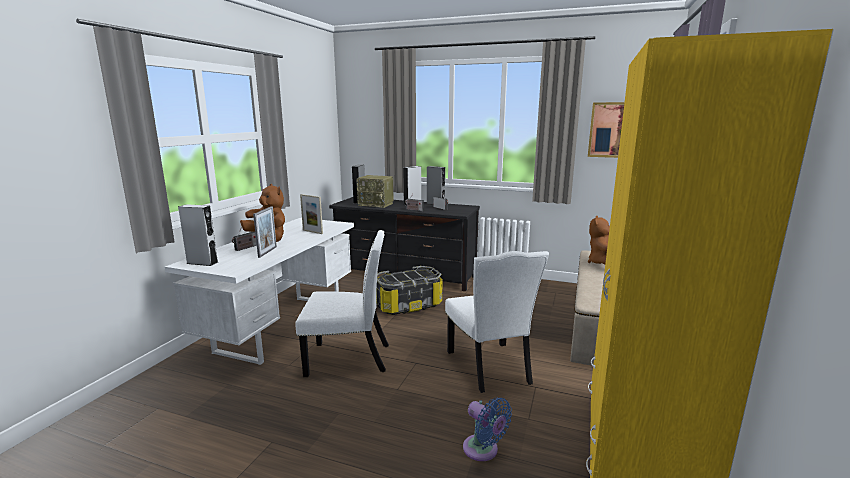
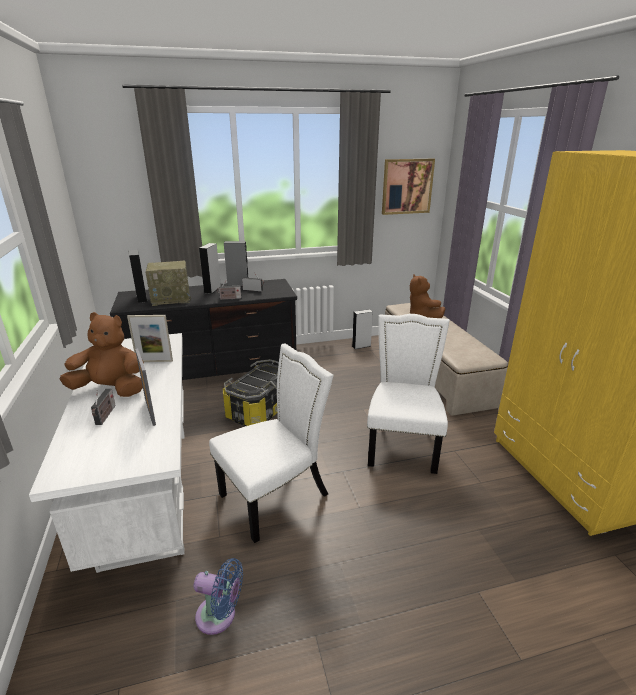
camera: 35 degrees left, 10 degrees up
grey speaker [178,204,218,266] -> grey speaker moved to [352,309,373,349]
white chair [445,251,549,393] -> white chair turned 120 degrees counterclockwise [367,314,450,474]
blue fan [463,398,512,461] -> blue fan moved to [194,558,243,635]

